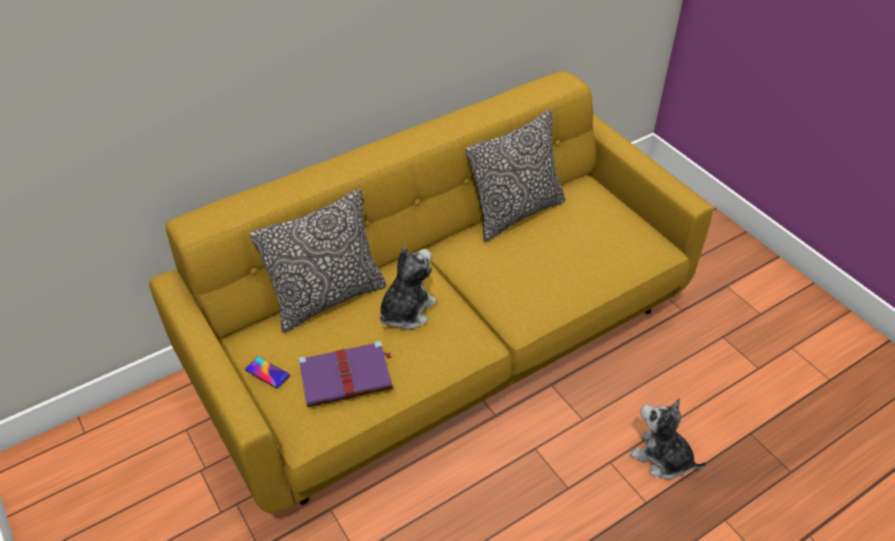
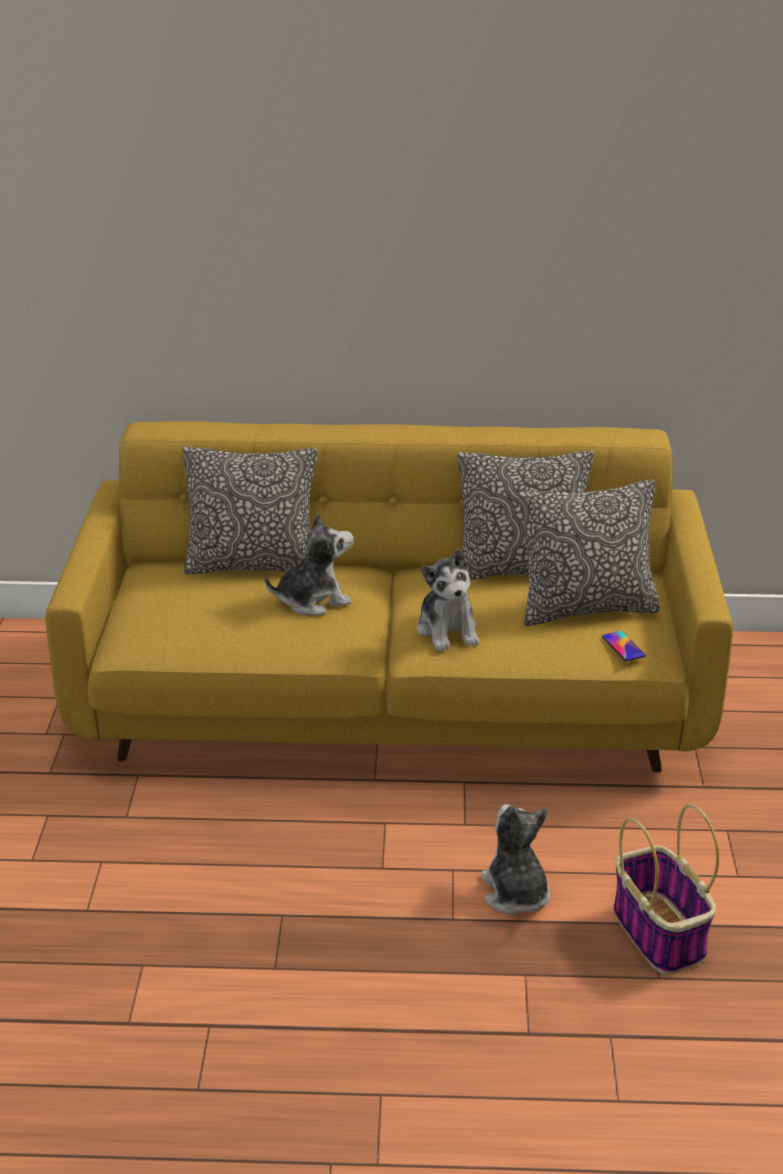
camera: 35 degrees right, 15 degrees down
phone [245,357,290,388] -> phone moved to [602,631,646,661]
purple book [298,341,393,407] -> none
none -> plush toy [417,549,479,651]
none -> pillow [518,480,660,626]
none -> basket [613,804,719,975]

